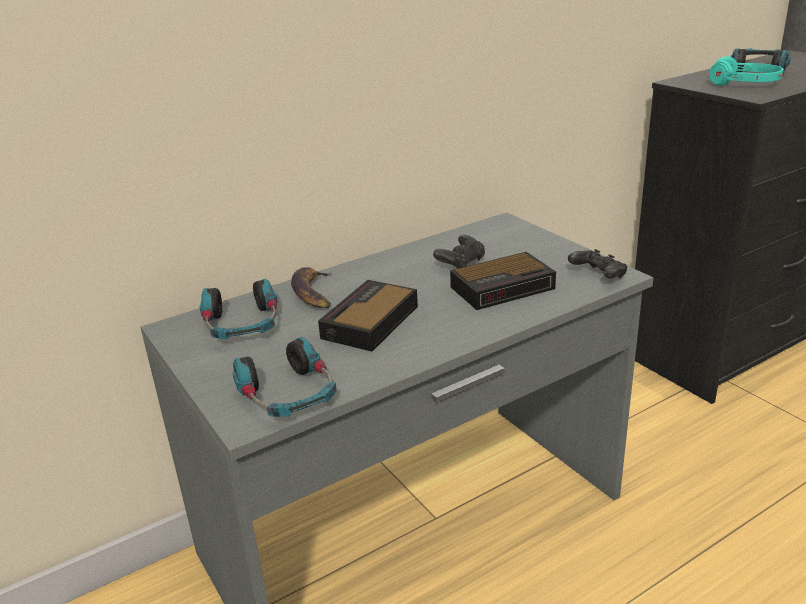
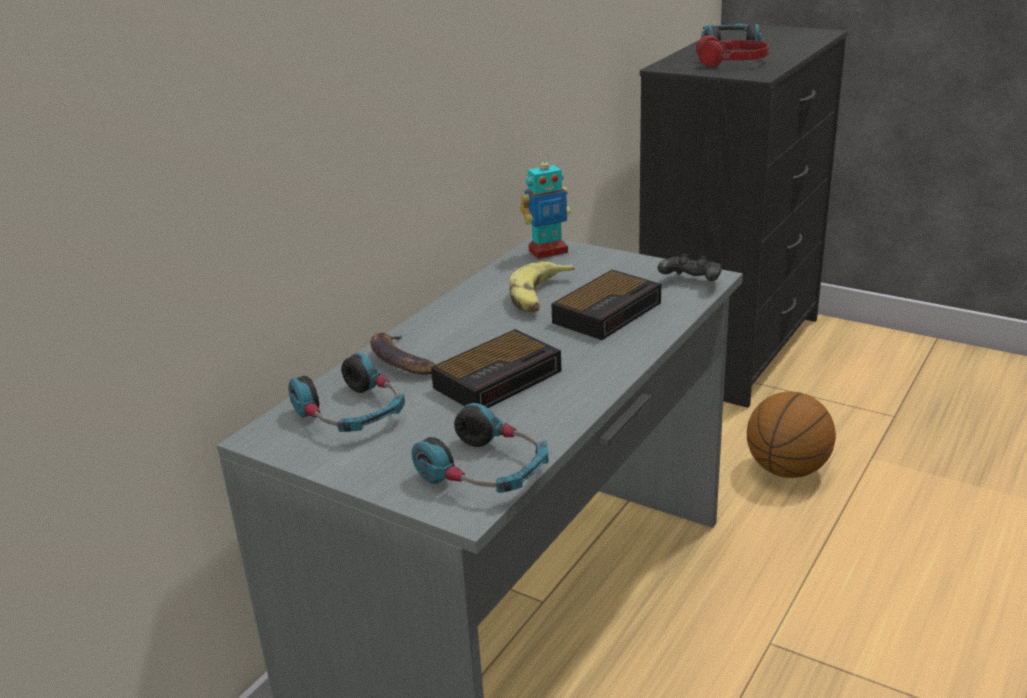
camera: 25 degrees left, 0 degrees up
alarm clock [318,280,418,352] -> alarm clock turned 135 degrees counterclockwise [431,329,562,408]
black game controller [433,235,485,268] -> banana [509,261,575,313]
turquoise headphones [709,56,784,86] -> red headphones [696,35,769,67]
none -> toy robot [520,153,571,259]
none -> basketball [747,391,836,478]

